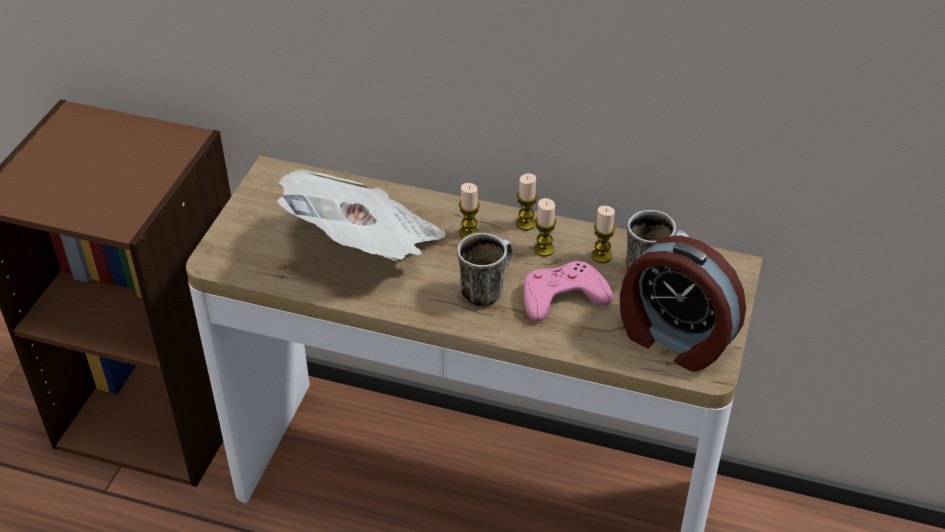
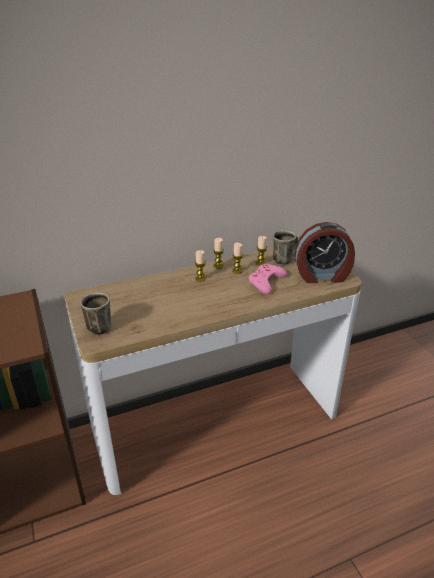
camera: 40 degrees left, 10 degrees down
newspaper [277,170,446,261] -> none
mug [457,233,513,306] -> mug moved to [80,293,112,335]

